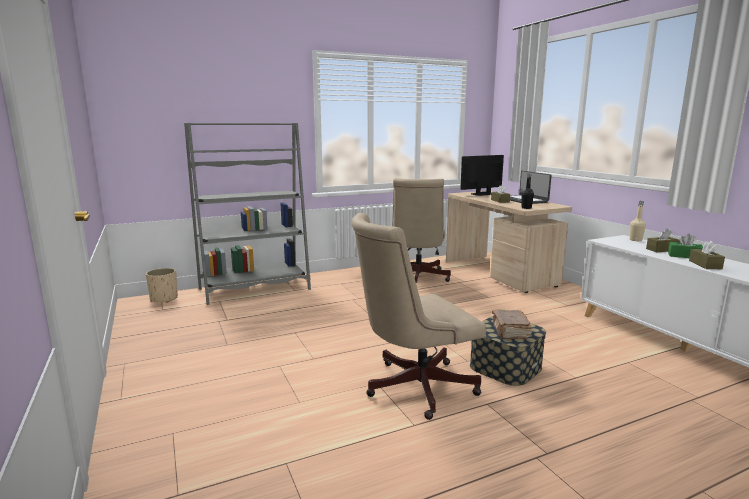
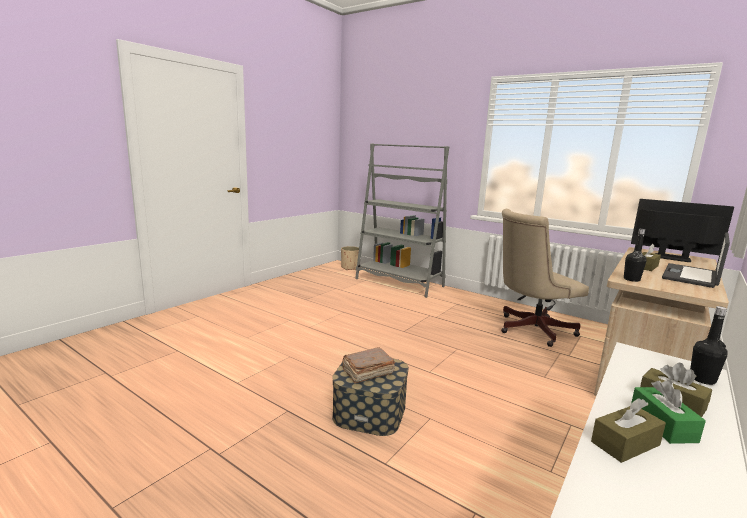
camera: 60 degrees right, 0 degrees up
beige office chair [352,213,486,420] -> none
beige bottle [630,201,646,241] -> black bottle [690,306,728,385]

